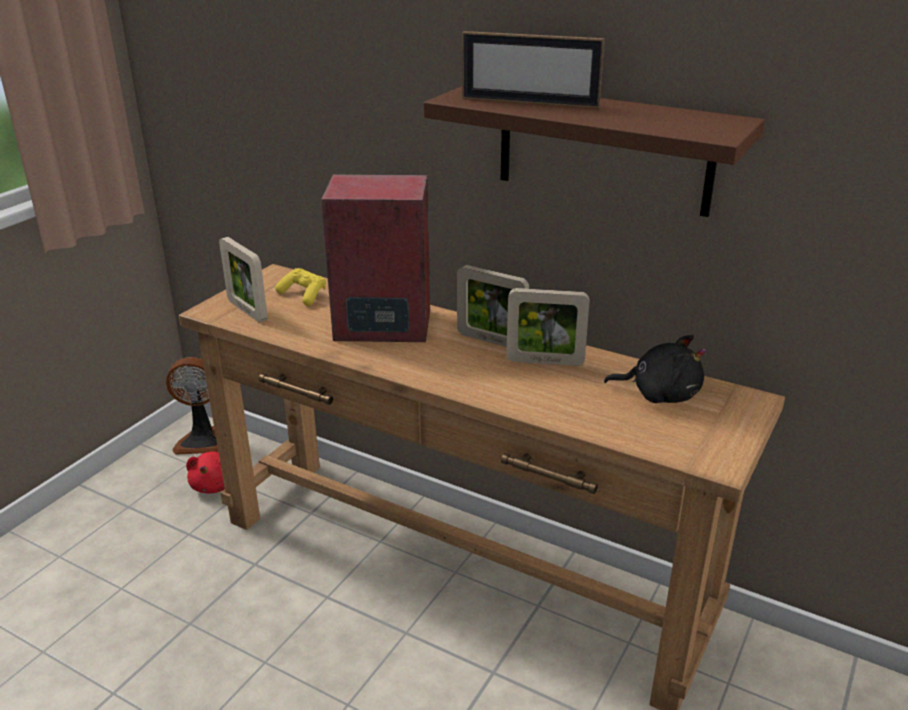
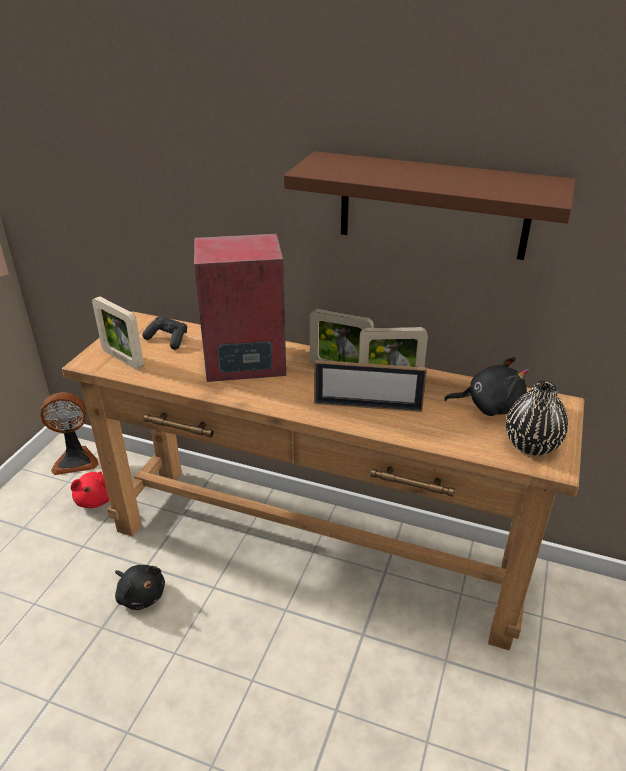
camera: 10 degrees left, 5 degrees up
yellow game controller [275,268,326,306] -> black game controller [142,316,187,350]
picture frame [462,31,605,109] -> picture frame moved to [314,360,427,412]
none -> black plush toy [115,565,165,610]
none -> black vase [506,381,568,455]

